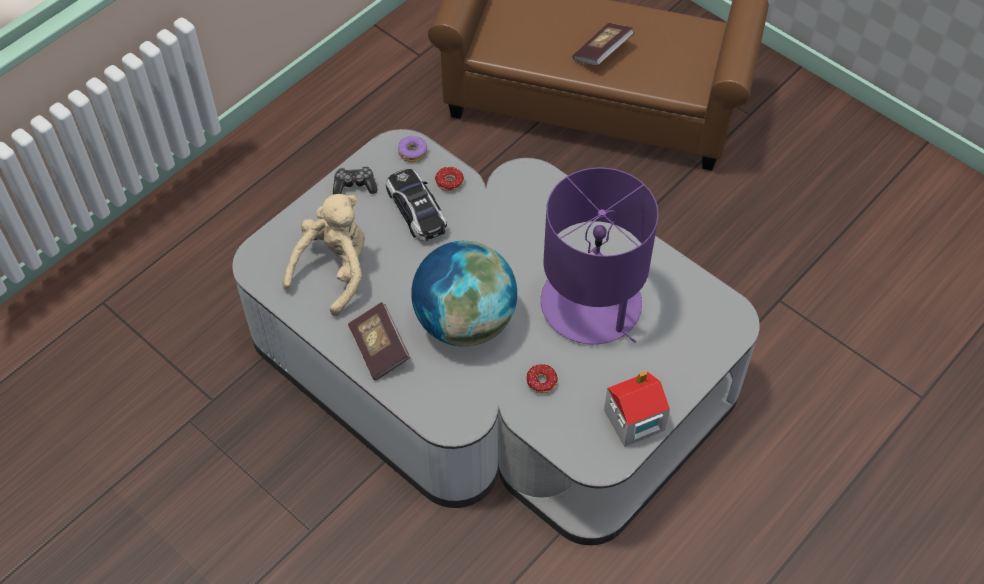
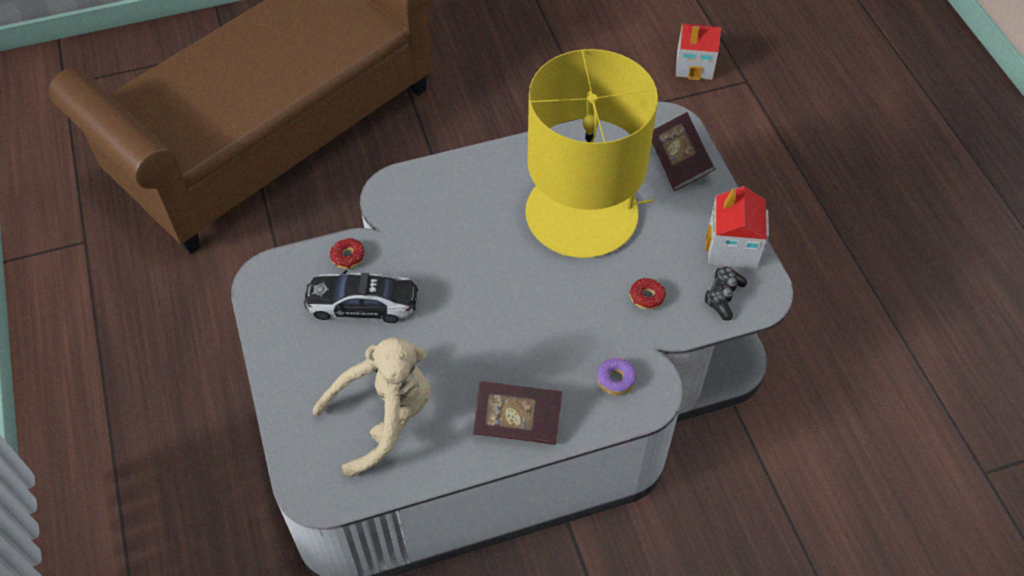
camera: 60 degrees left, 0 degrees up
beige plush toy [283,194,365,316] -> beige plush toy turned 90 degrees clockwise [313,338,431,477]
game controller [333,166,377,195] -> game controller moved to [704,267,747,321]
donut [398,136,427,162] -> donut moved to [597,357,637,396]
globe [411,241,517,346] -> none
purple table lamp [541,167,658,344] -> yellow table lamp [526,49,658,258]
book [573,23,635,65] -> book moved to [652,112,715,191]
none -> toy house [676,23,721,80]

